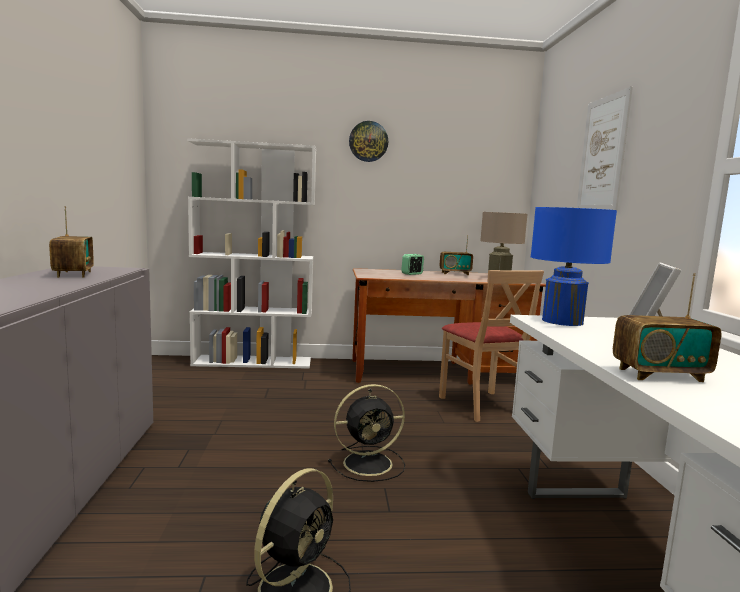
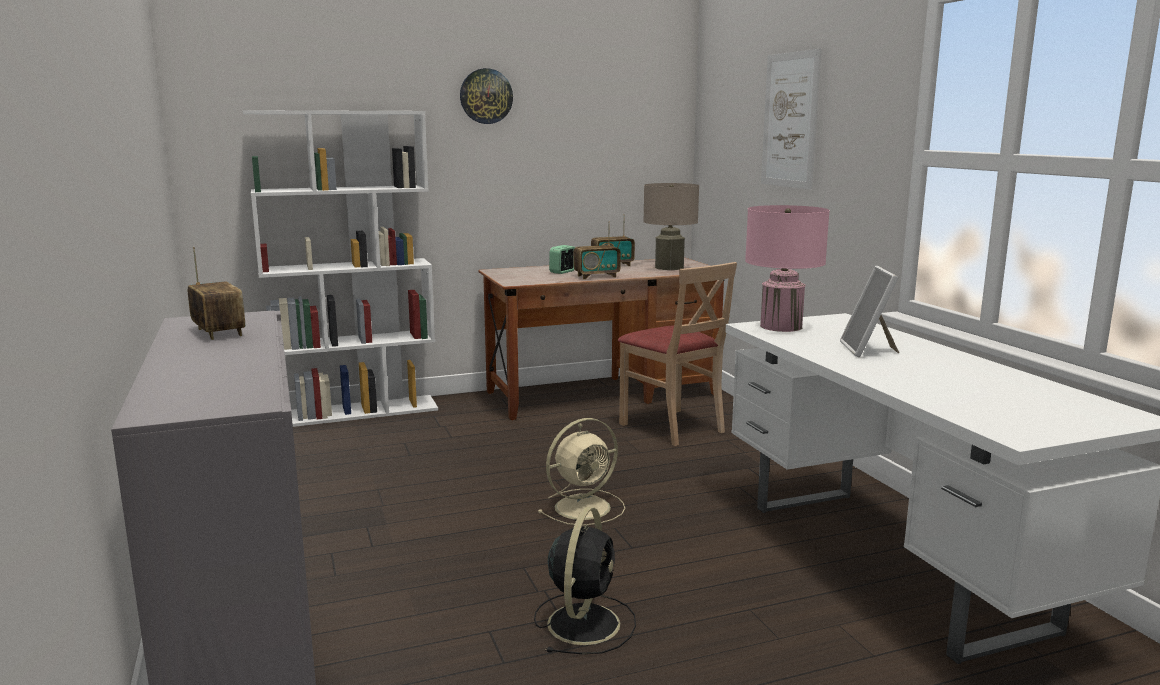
camera: 15 degrees left, 5 degrees up
black fan [328,384,405,482] -> beige fan [537,418,625,526]
blue table lamp [531,207,617,326] -> pink table lamp [745,205,830,332]
radio [613,273,721,382] -> radio moved to [574,222,621,279]

